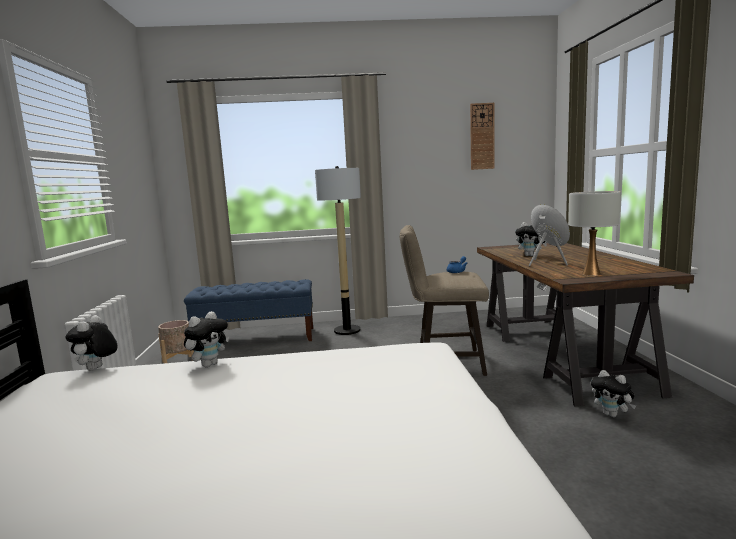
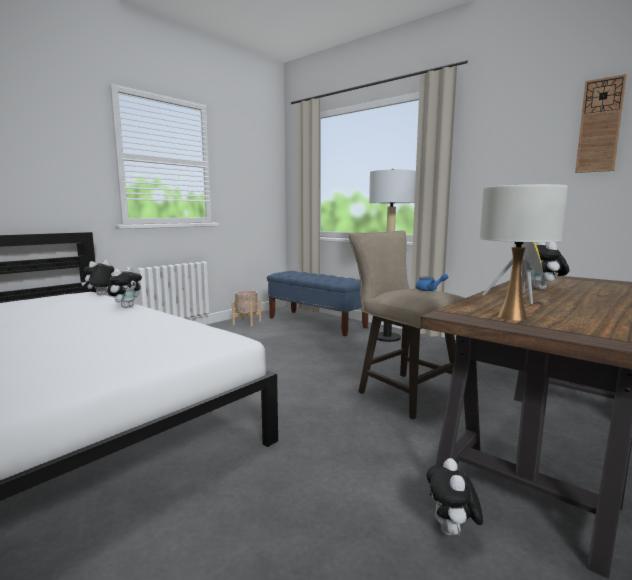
camera: 45 degrees right, 0 degrees up
plush toy [184,311,229,367] -> plush toy turned 60 degrees counterclockwise [107,267,142,308]

